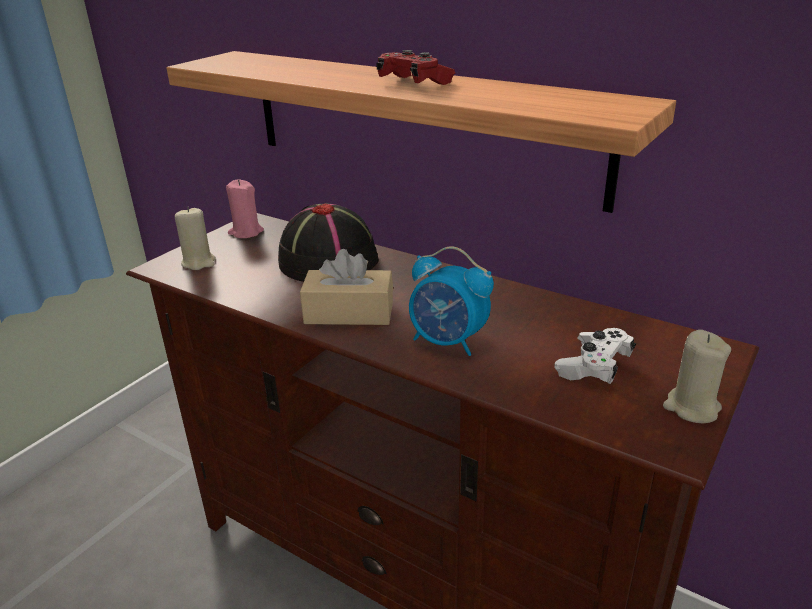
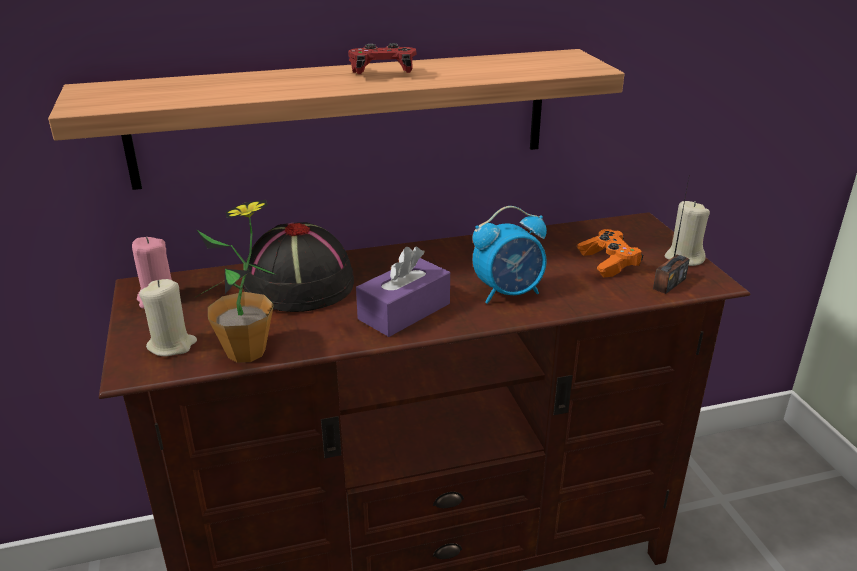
camera: 50 degrees left, 0 degrees up
beige tissue box [300,249,393,325] -> purple tissue box [356,246,450,337]
white game controller [554,328,636,384] -> orange game controller [577,229,643,278]
none -> potted plant [196,200,277,363]
none -> radio [653,174,690,294]

